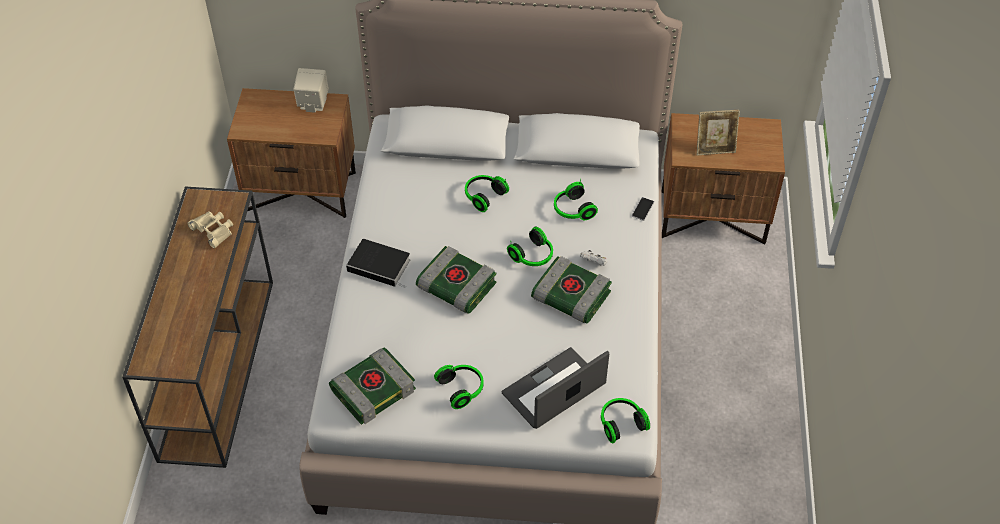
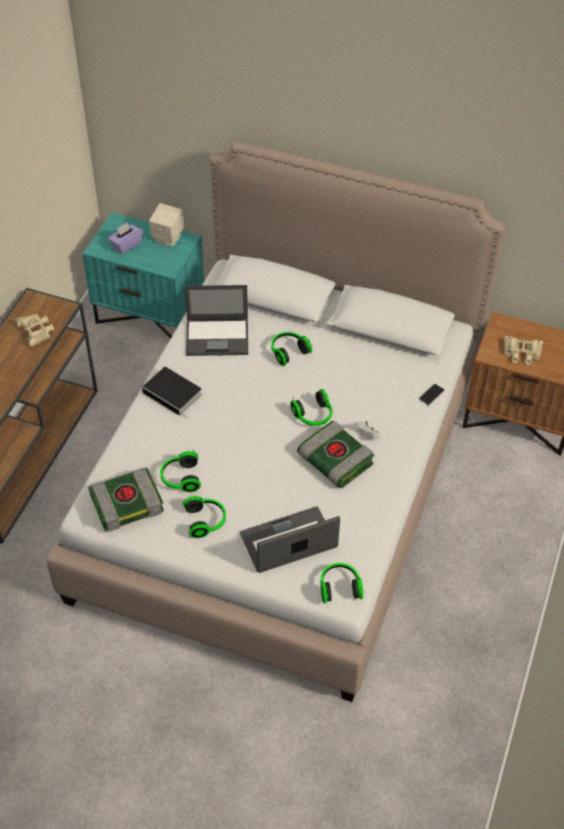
camera: 15 degrees right, 0 degrees up
brown nightstand [227,88,356,218] -> turquoise nightstand [83,212,204,338]
book [416,246,496,314] -> none
headphones [554,179,598,220] -> headphones moved to [160,449,201,492]
picture frame [696,110,740,156] -> beige binoculars [504,335,543,365]
none -> purple tissue box [108,222,143,254]
none -> laptop [184,285,248,356]

